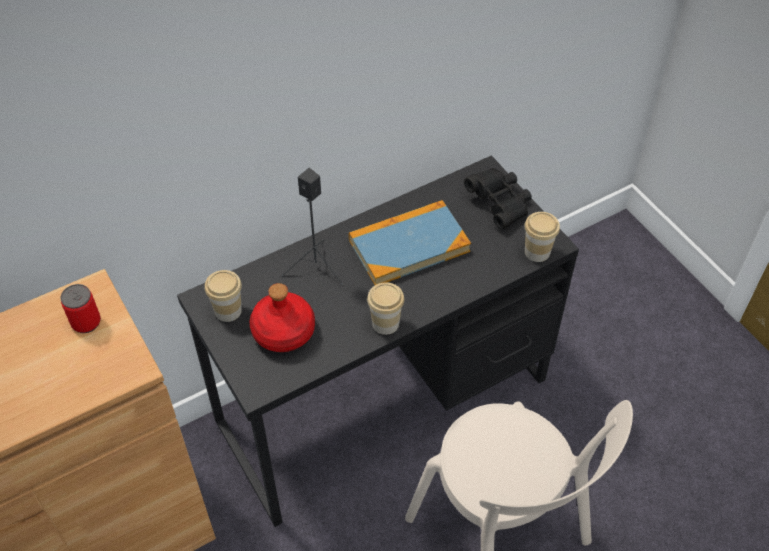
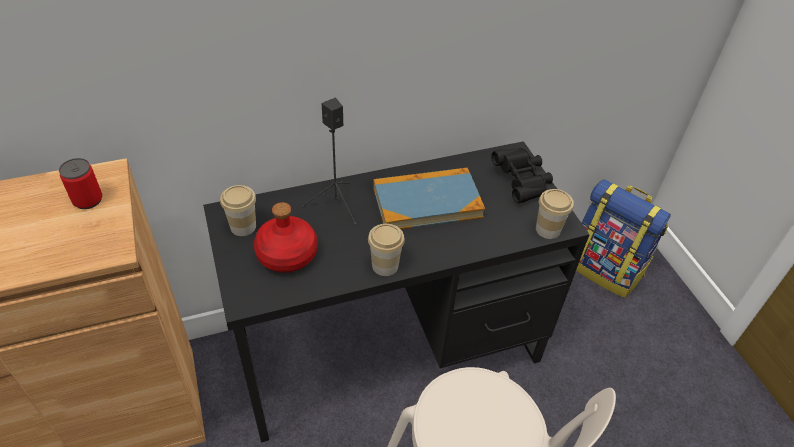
camera: 10 degrees right, 5 degrees down
none -> backpack [576,179,671,298]

